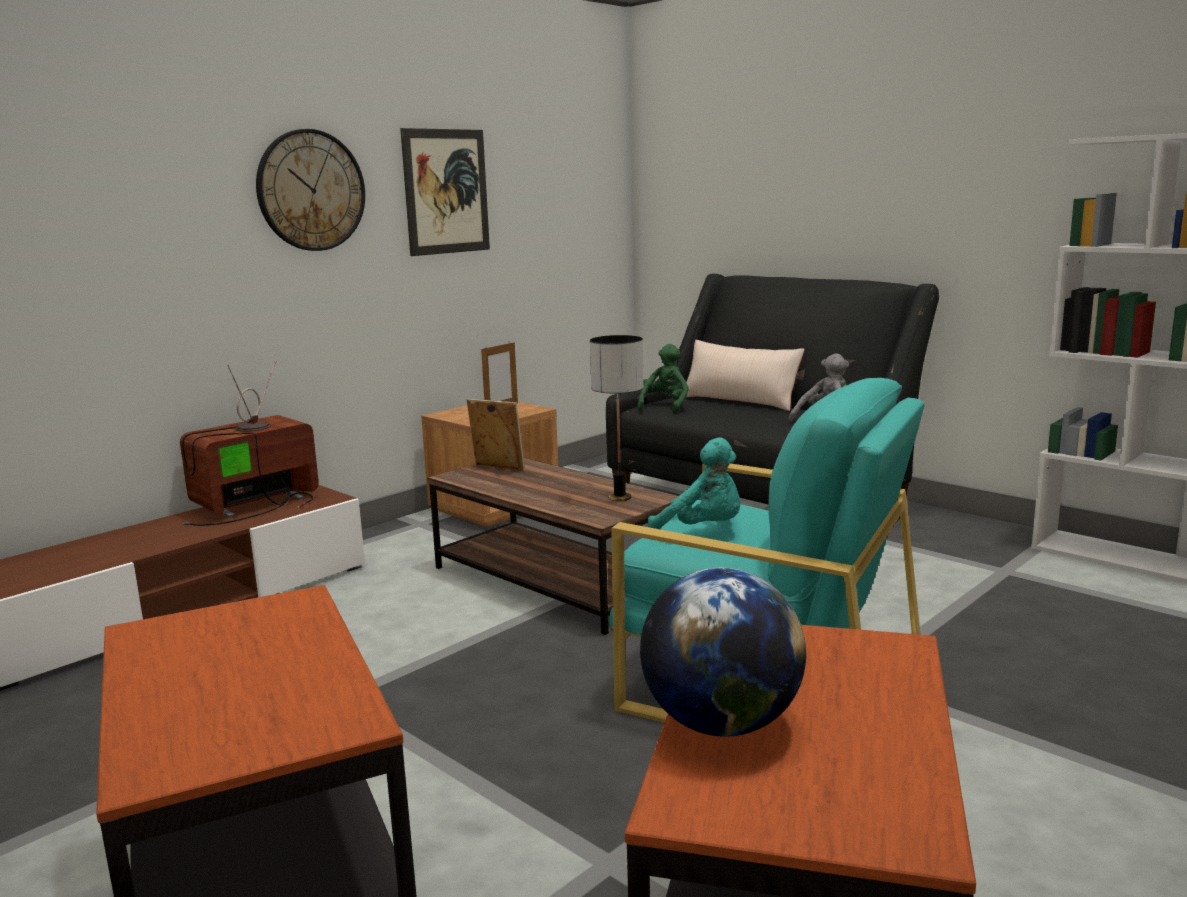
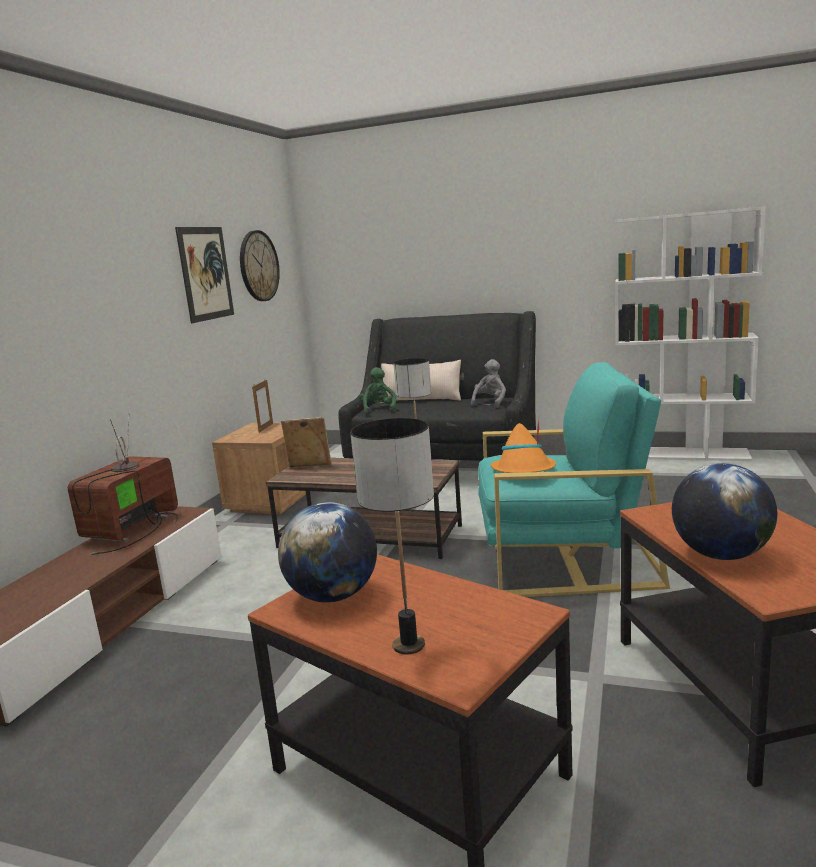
camera: 25 degrees left, 0 degrees up
wall clock [256,129,365,251] -> wall clock moved to [240,230,280,301]
turquoise plush toy [648,437,740,529] -> orange hat [491,417,556,473]
none -> globe [278,502,377,602]
none -> table lamp [350,418,434,654]

